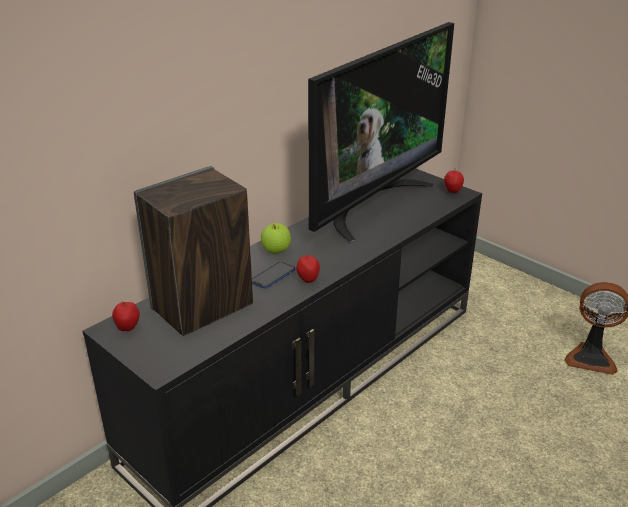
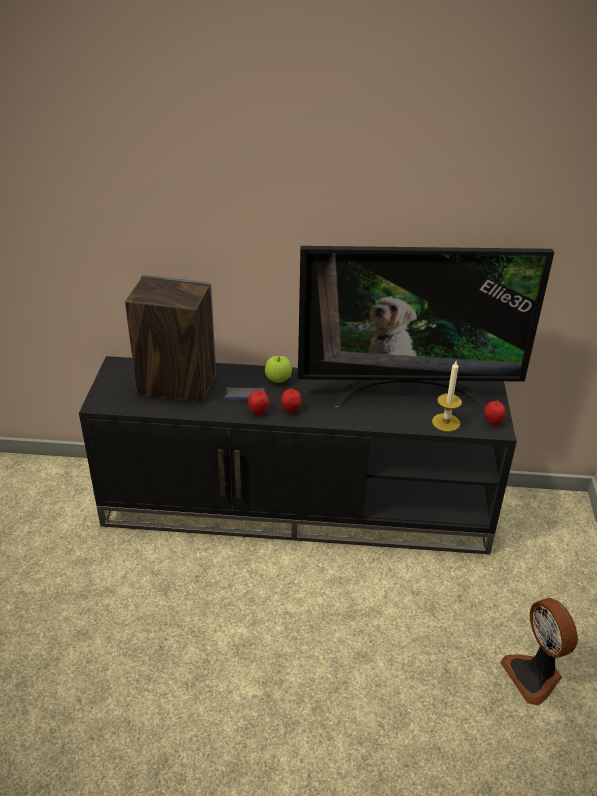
camera: 50 degrees right, 5 degrees up
apple [112,301,140,331] -> apple moved to [281,388,301,413]
none -> candle [432,360,462,432]

